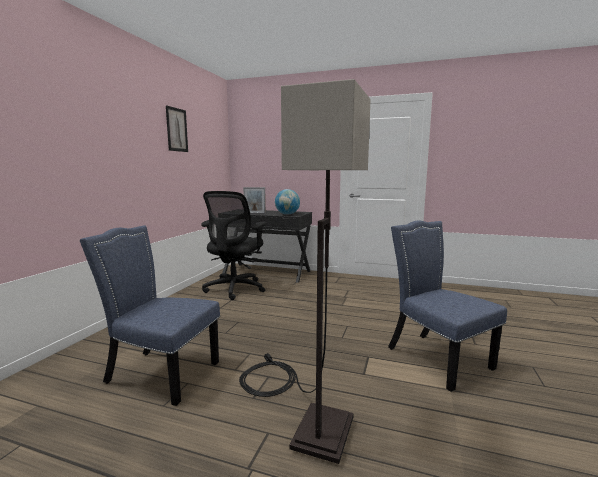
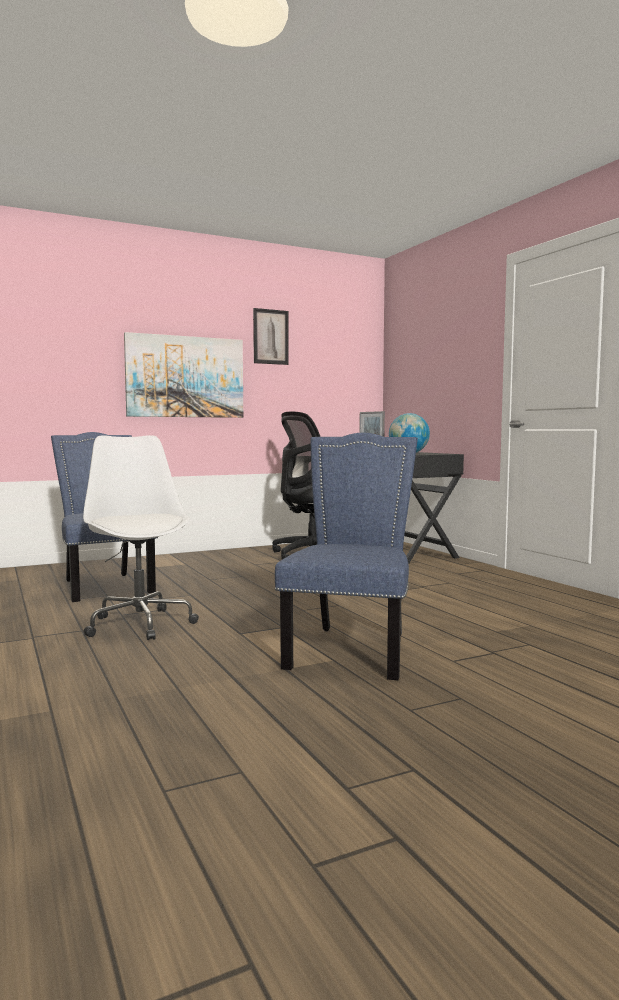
camera: 45 degrees right, 5 degrees down
floor lamp [239,79,371,464] -> white office chair [83,435,199,640]
none -> picture [124,332,243,418]

